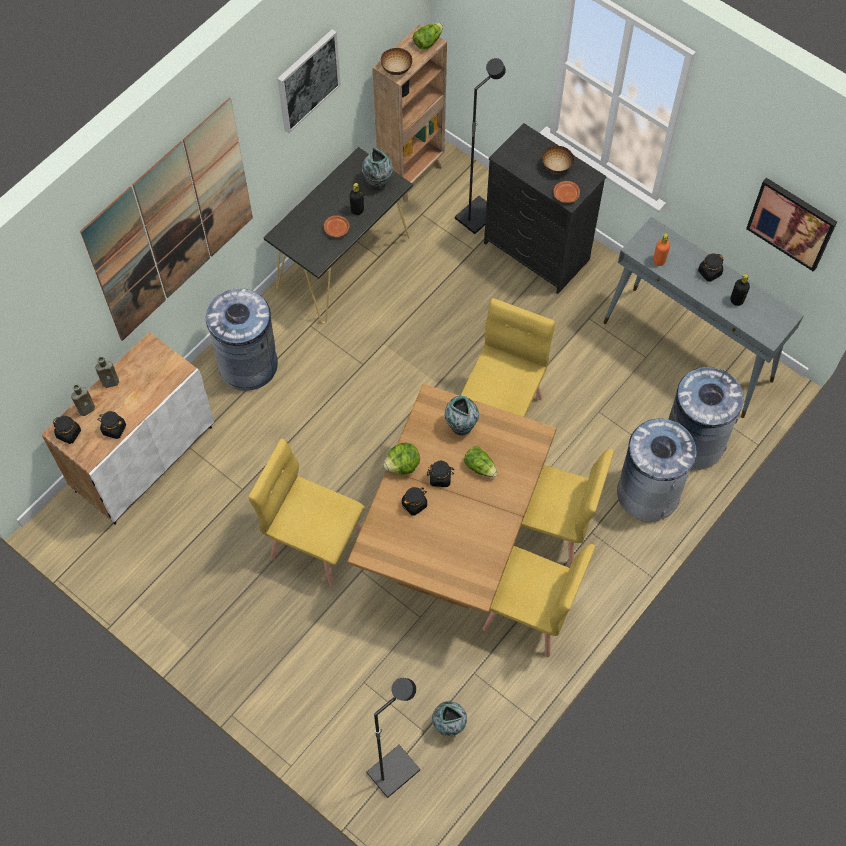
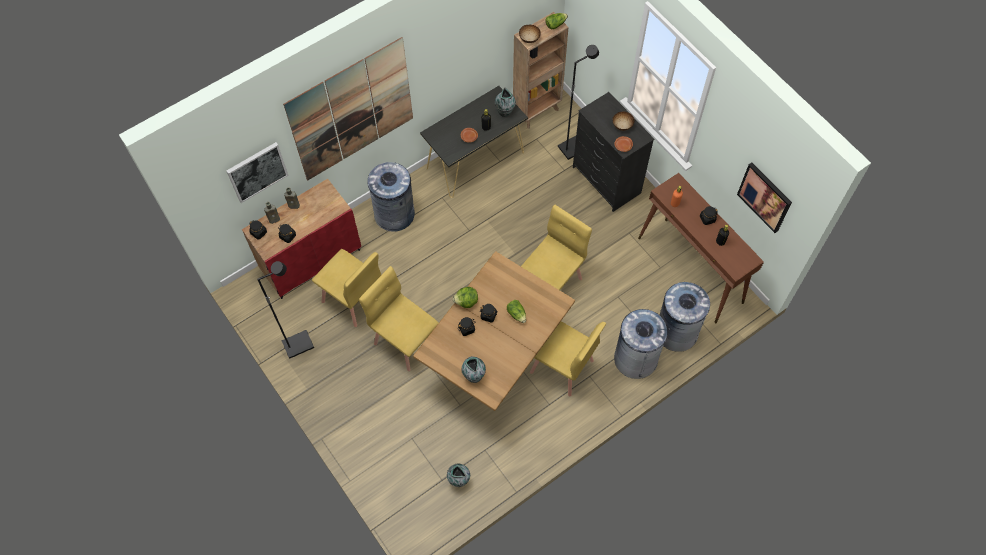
camera: 15 degrees right, 0 degrees up
white cabinet [41,332,214,525] -> red cabinet [242,178,361,299]
picture [277,29,341,133] -> picture moved to [226,142,289,203]
black floor lamp [367,678,420,798] -> black floor lamp moved to [257,261,314,359]
vase [444,396,479,435] -> vase moved to [461,356,486,383]
yellow chair [482,544,596,657] -> yellow chair moved to [312,249,381,327]
grey console table [603,217,804,418] -> brown console table [638,173,764,323]

